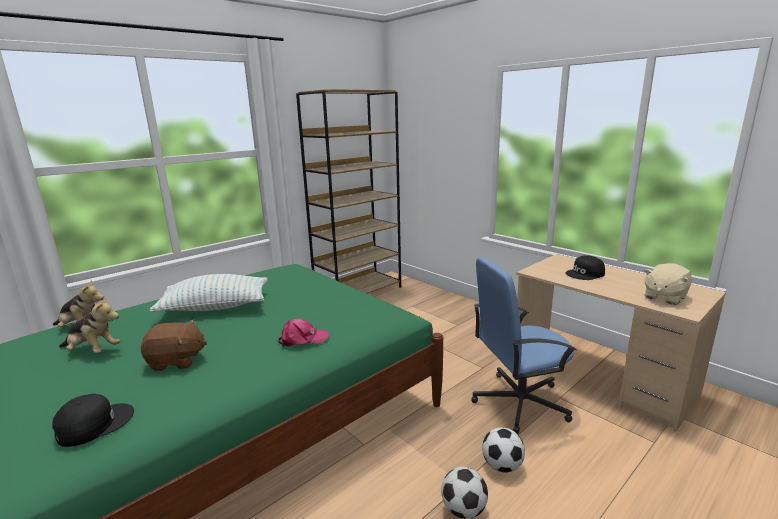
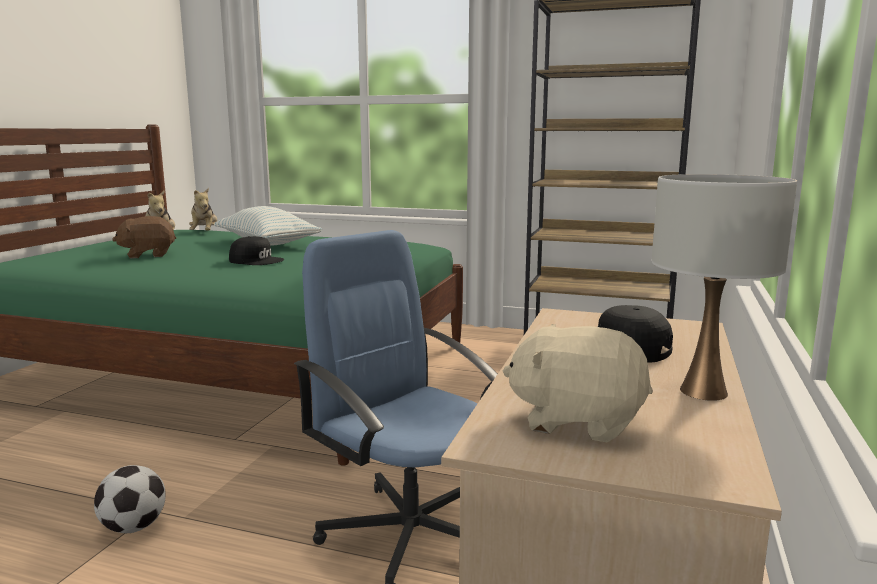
camera: 60 degrees right, 5 degrees down
black cap [52,394,134,447] -> black cap moved to [229,236,284,265]
brown plush toy [141,319,207,371] -> brown plush toy turned 105 degrees clockwise [112,216,176,259]
pink cap [279,318,329,348] -> none
football [482,427,525,473] -> none
none -> white table lamp [652,174,797,401]

